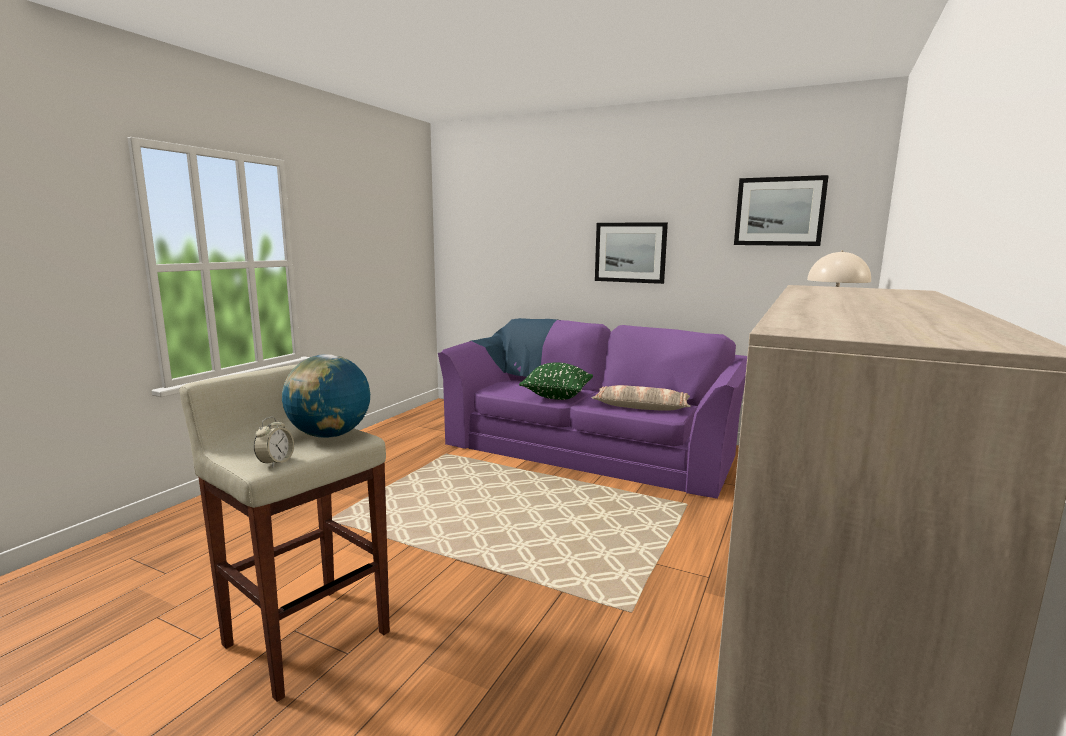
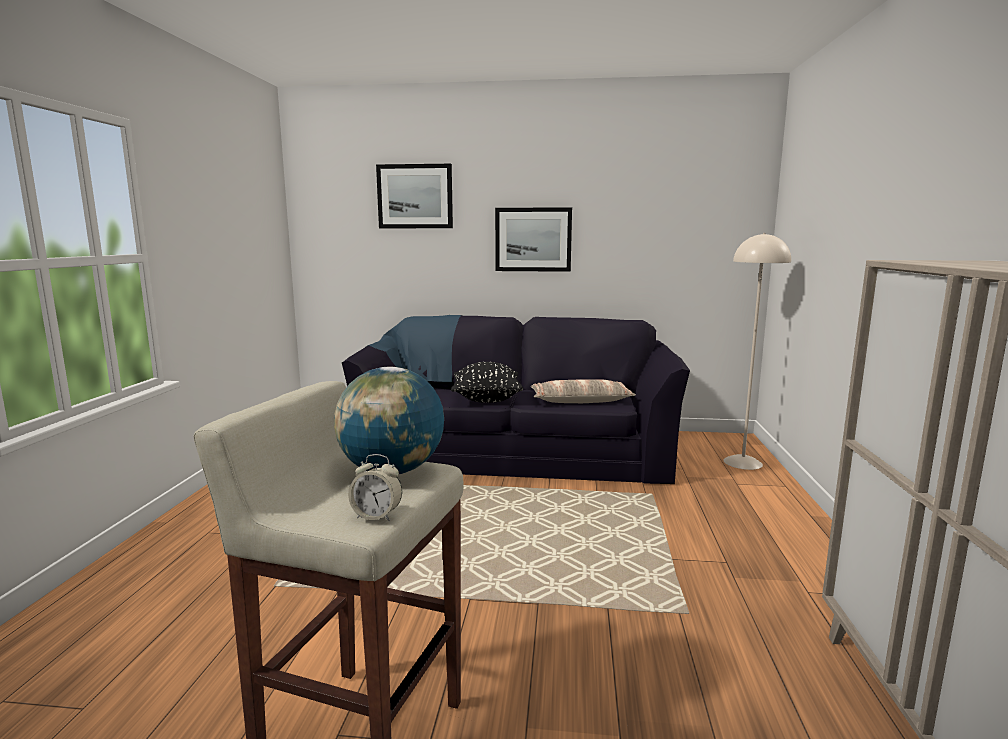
camera: 20 degrees left, 0 degrees up
alarm clock [254,417,294,468] -> alarm clock turned 105 degrees clockwise [348,454,402,521]
purple sofa [438,318,747,499] -> black sofa [342,315,690,484]
green pillow [519,362,593,400] -> black pillow [451,362,523,403]
picture [734,175,829,246] -> picture moved to [376,164,453,228]

